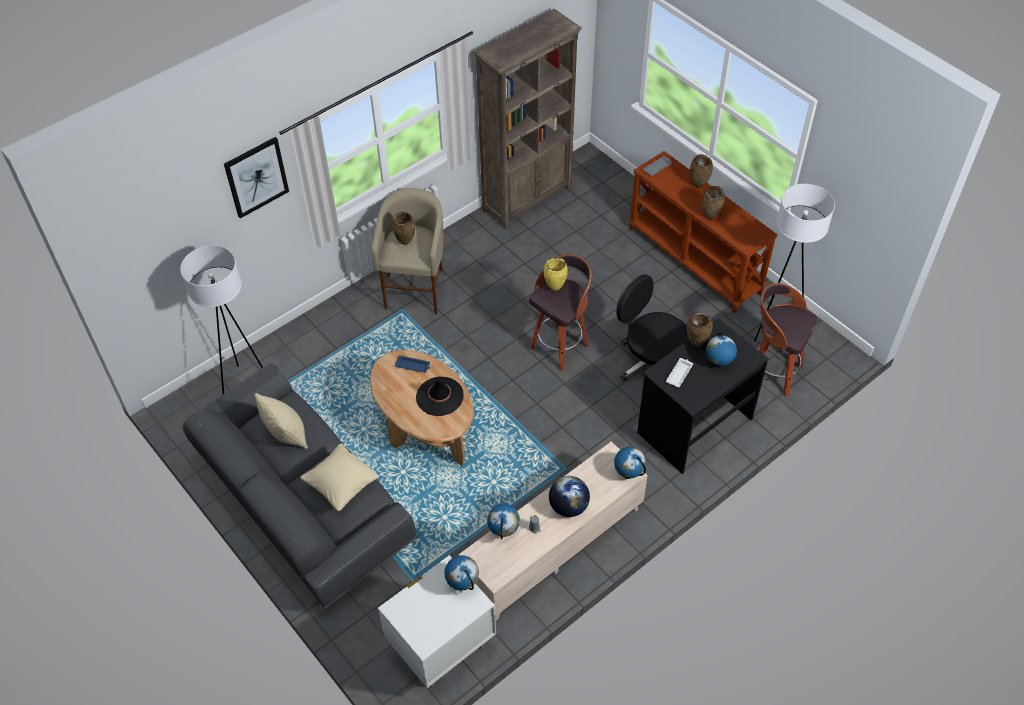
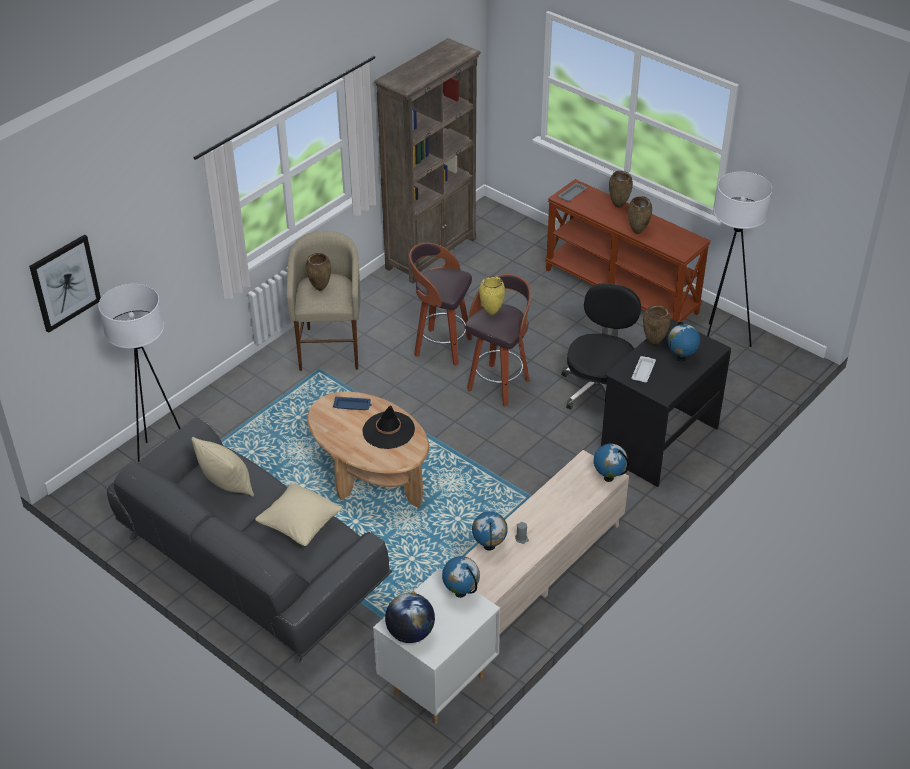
camera: 10 degrees left, 10 degrees down
picture [224,137,289,219] -> picture moved to [29,235,101,333]
globe [549,476,590,517] -> globe moved to [385,593,435,643]
black office chair [616,274,689,382] -> black office chair turned 75 degrees clockwise [561,283,641,409]
stool [757,283,817,397] -> stool moved to [409,243,472,366]

